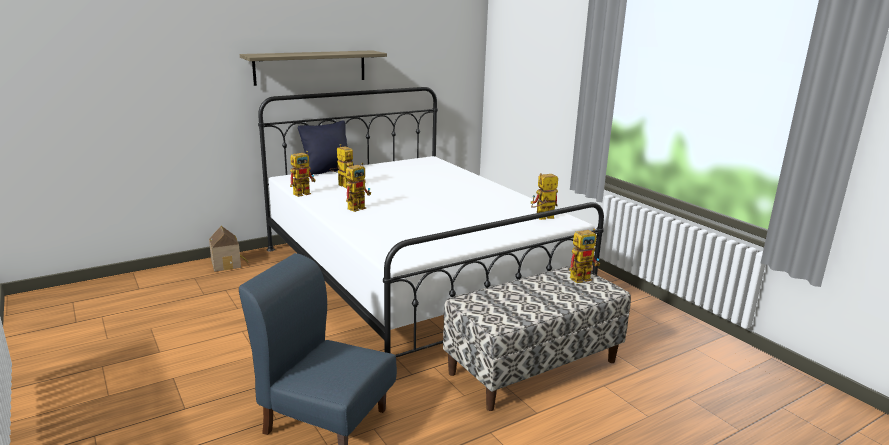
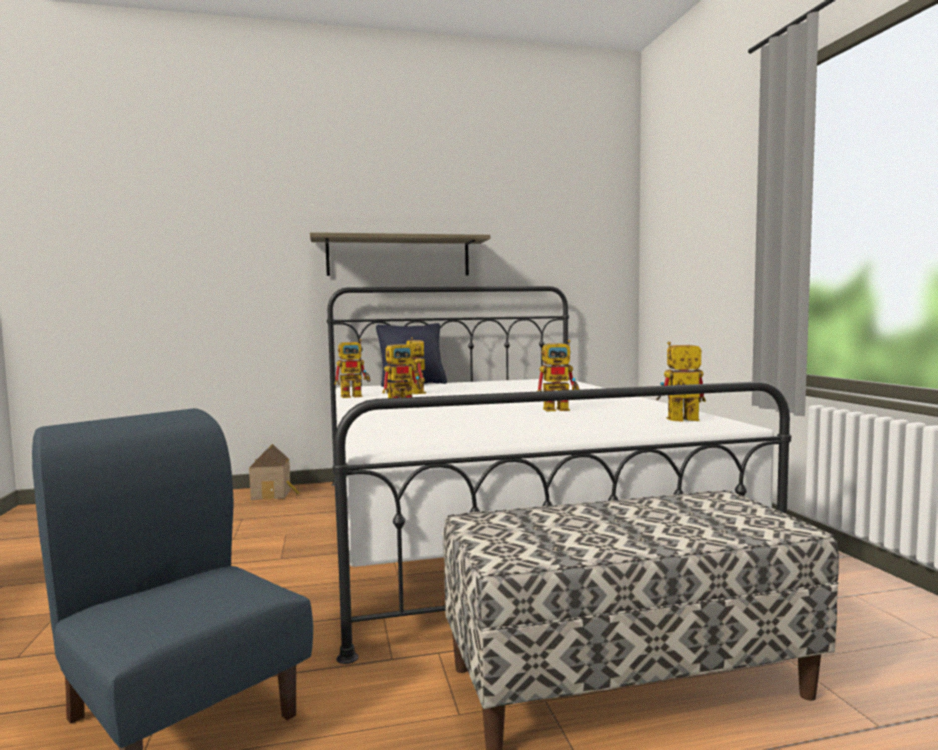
camera: 20 degrees right, 15 degrees down
toy robot [569,228,600,283] -> toy robot moved to [537,340,580,411]

